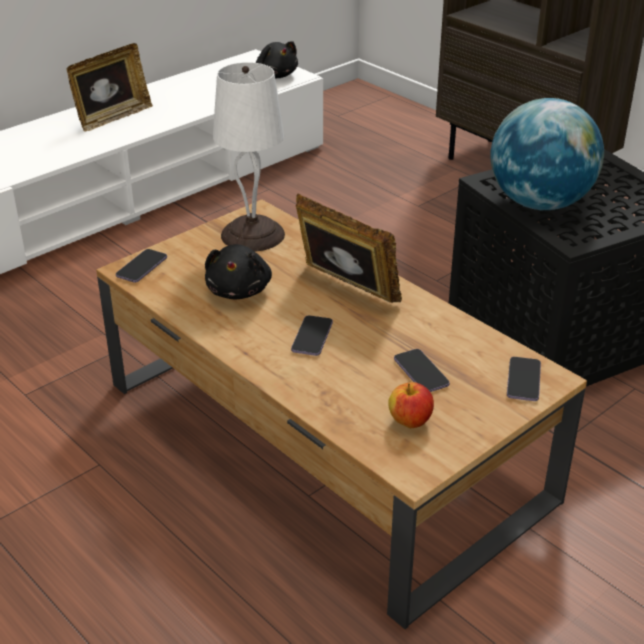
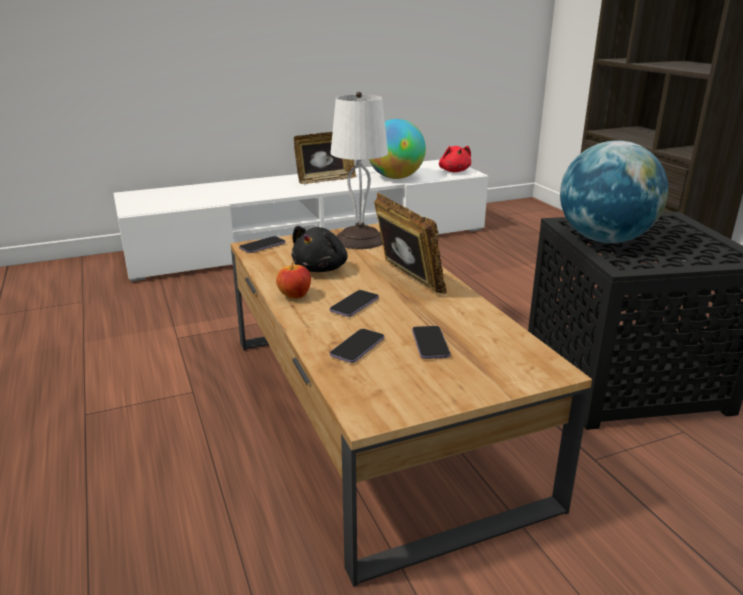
camera: 20 degrees right, 10 degrees down
black plush toy [256,41,298,78] -> red plush toy [439,146,471,172]
apple [388,382,434,428] -> apple moved to [276,262,311,299]
phone [507,357,541,401] -> phone moved to [330,329,384,363]
none -> globe [369,119,426,179]

